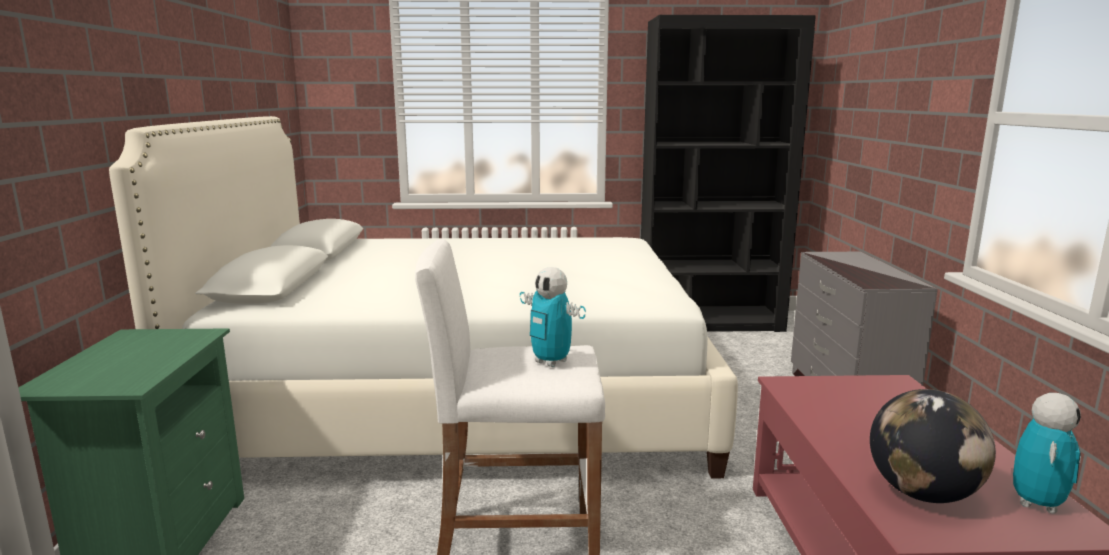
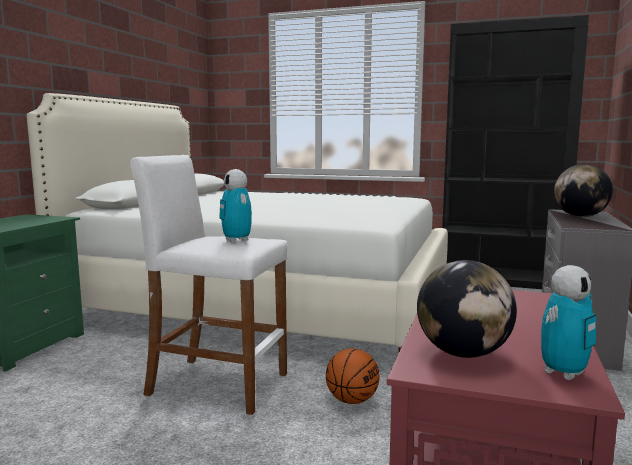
camera: 20 degrees right, 5 degrees down
none -> basketball [326,348,380,404]
none -> globe [554,164,613,217]

